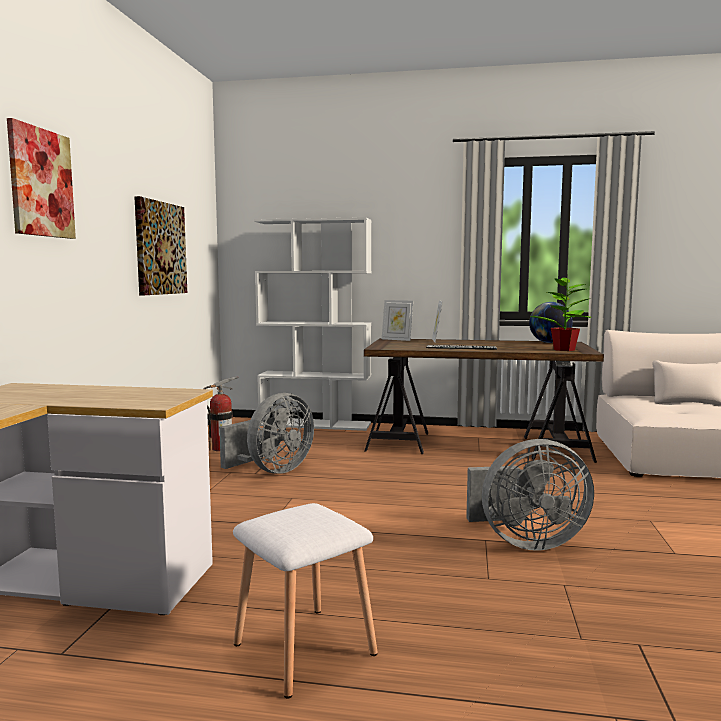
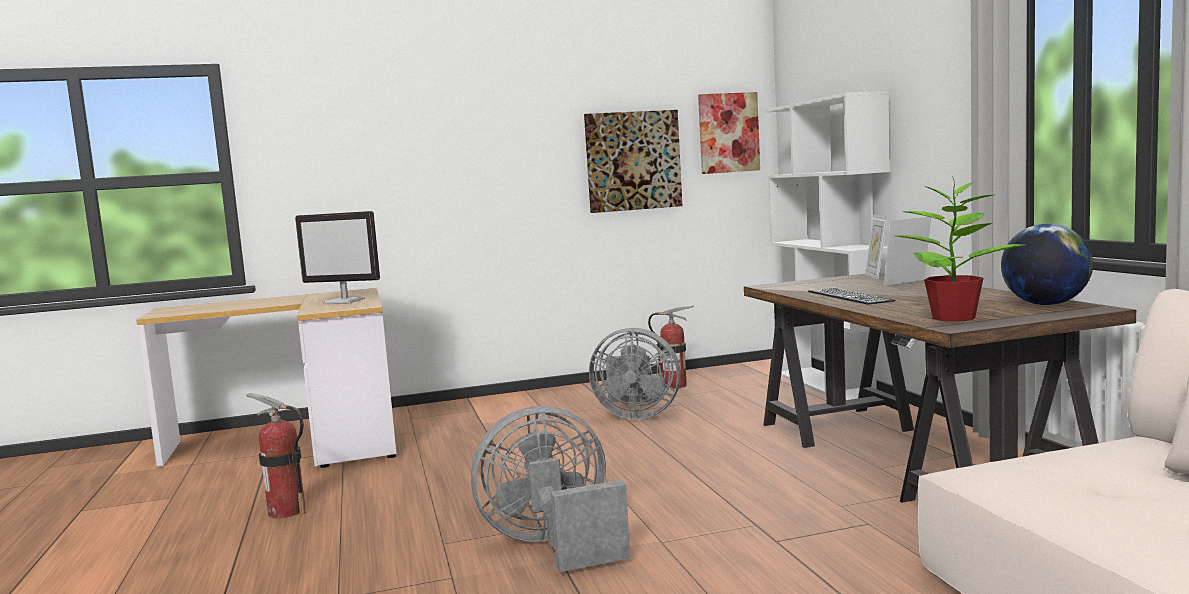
camera: 65 degrees right, 0 degrees up
picture [7,118,76,239] -> picture moved to [698,92,760,174]
white stool [233,503,378,698] -> fire extinguisher [246,393,305,518]
grey fan [466,439,594,551] -> grey fan turned 105 degrees clockwise [471,406,631,572]
none -> monitor [295,211,380,304]

